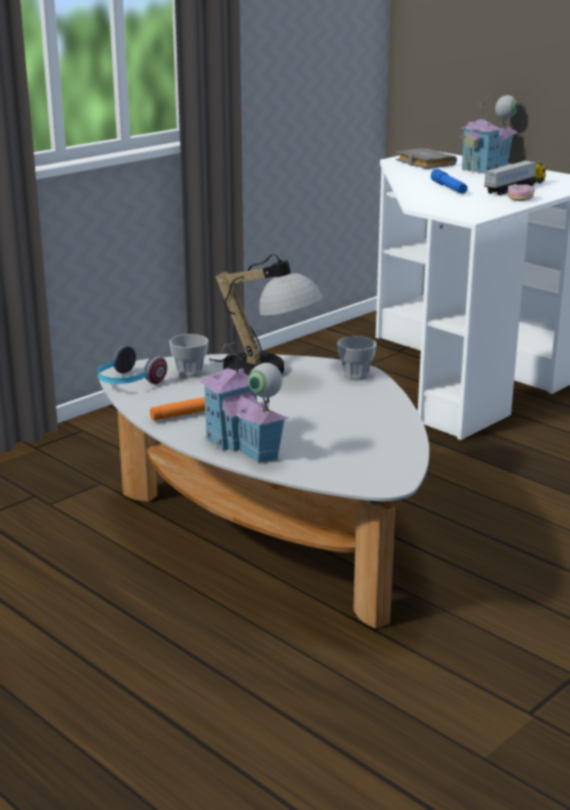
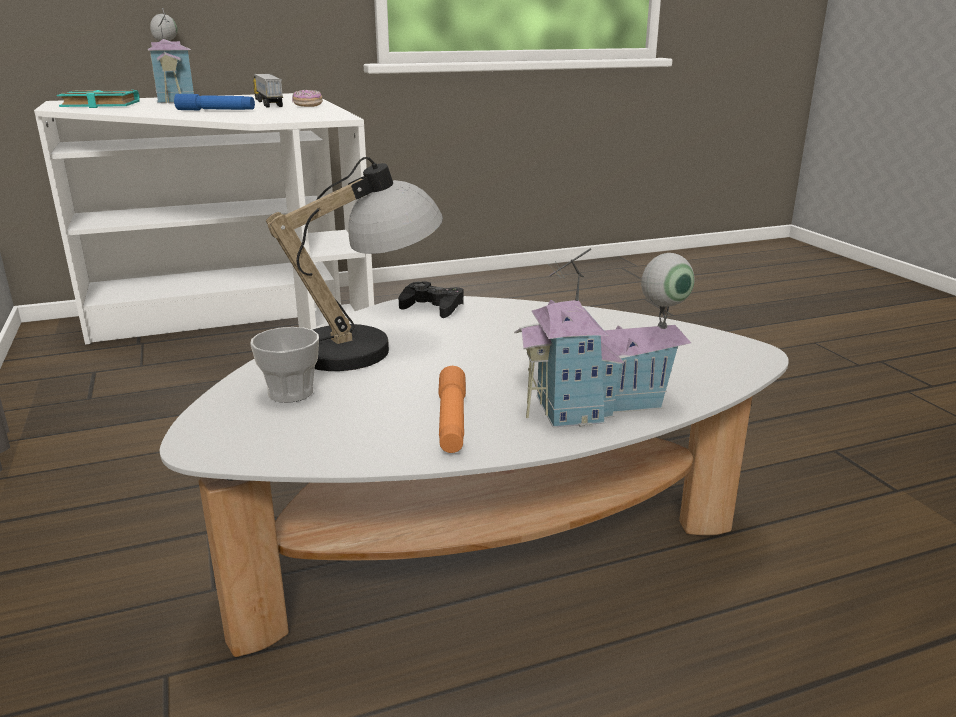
camera: 65 degrees left, 0 degrees up
headphones [97,346,167,384] -> none
cup [337,336,377,380] -> black game controller [399,281,464,318]
grey book [396,148,457,169] -> turquoise book [57,90,140,108]

